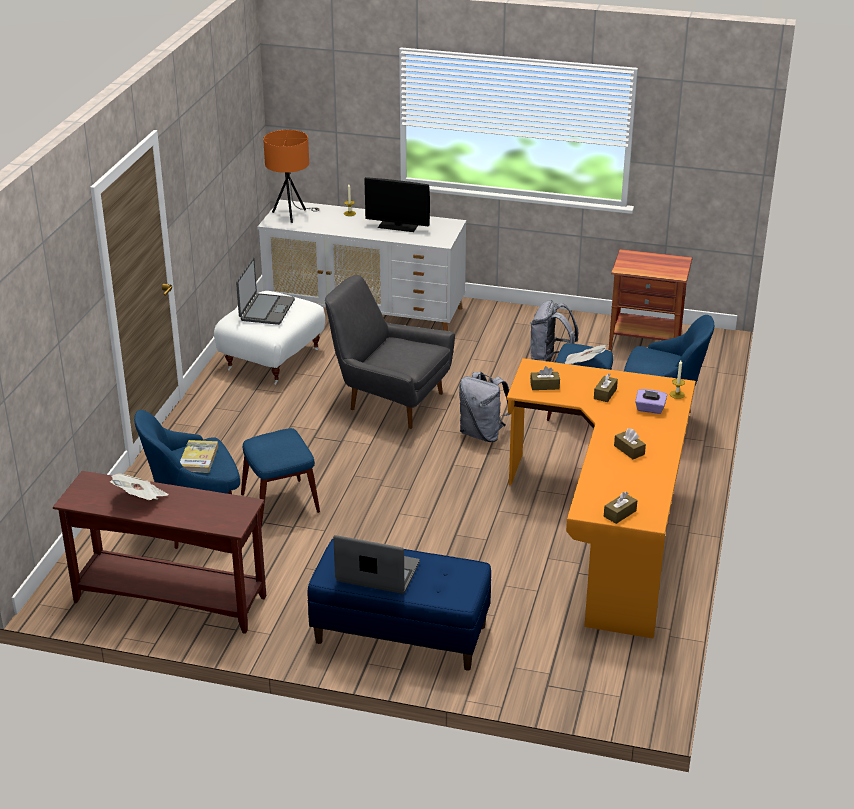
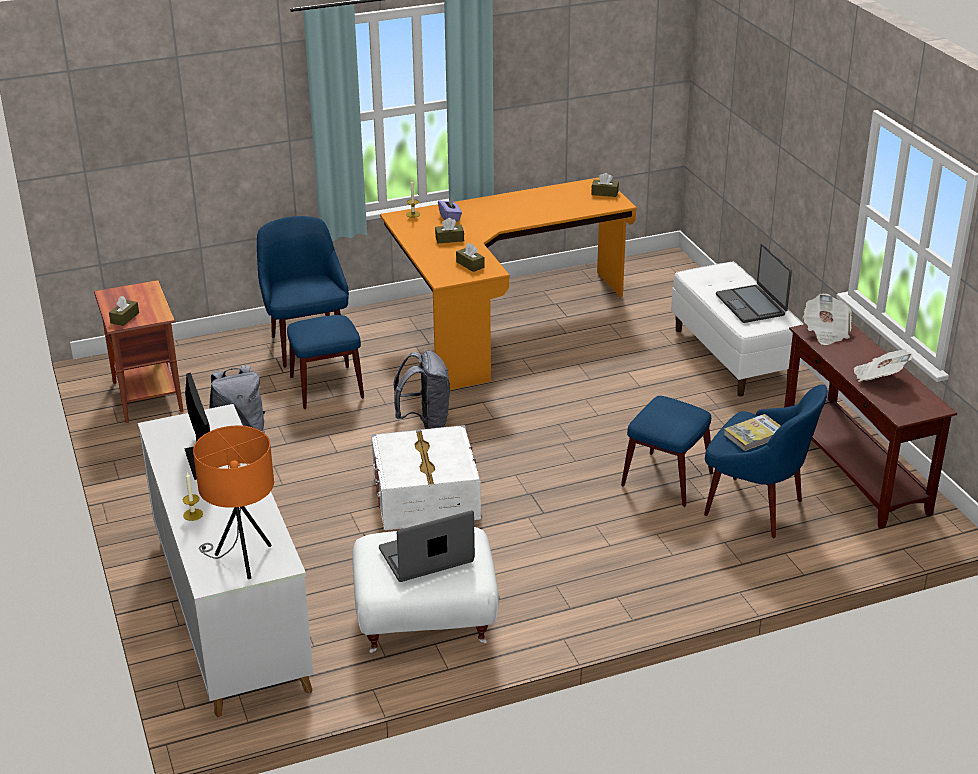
camera: 125 degrees left, 0 degrees up
blue bench [307,539,491,671] -> white bench [671,261,803,397]
grey armchair [325,275,455,429] -> white storage box [372,425,481,530]
newspaper [565,345,606,364] -> newspaper moved to [803,294,852,345]
brown tissue box [614,428,646,459] -> brown tissue box moved to [109,296,139,326]

